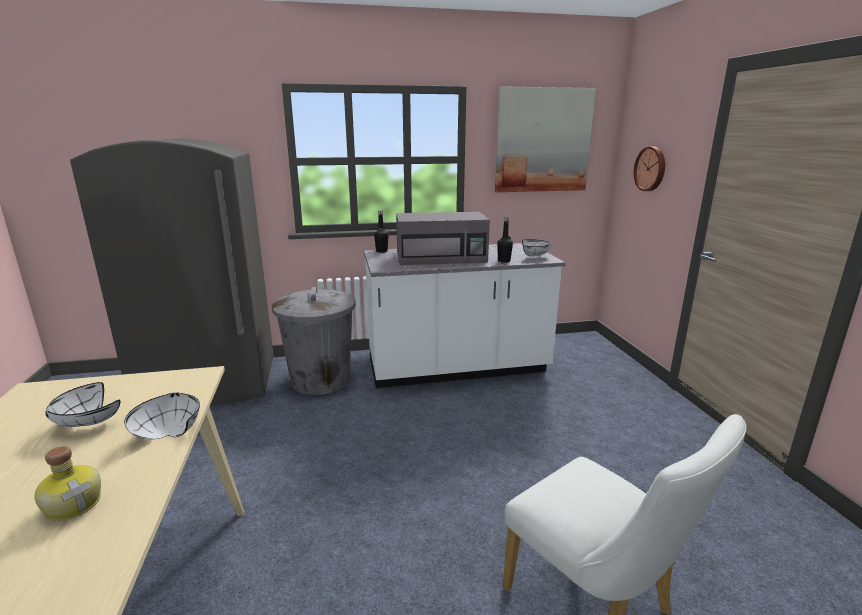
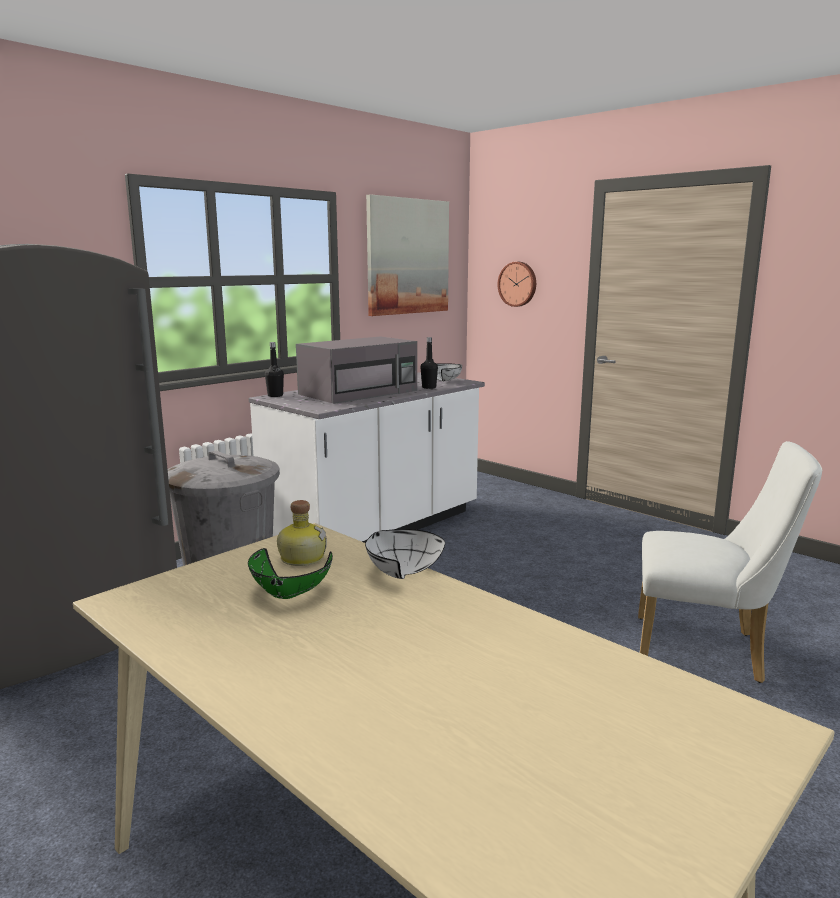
camera: 35 degrees left, 5 degrees down
bottle [35,446,101,521] -> bottle moved to [277,500,327,566]
white bowl [45,382,120,427] -> green bowl [248,548,333,599]

